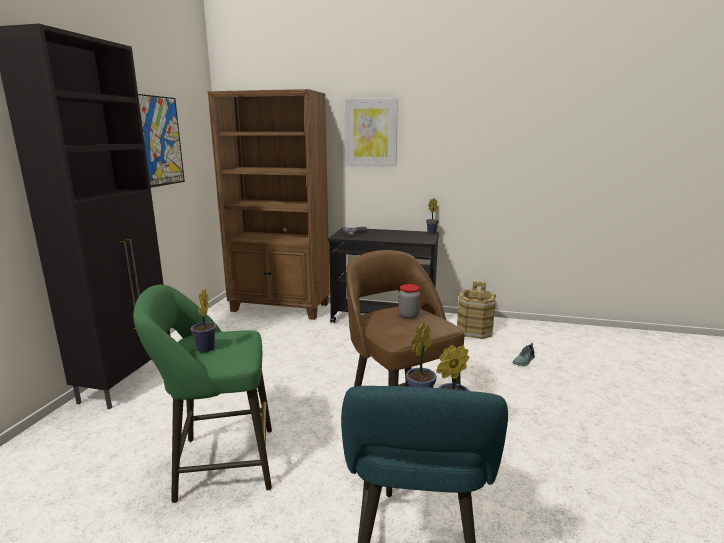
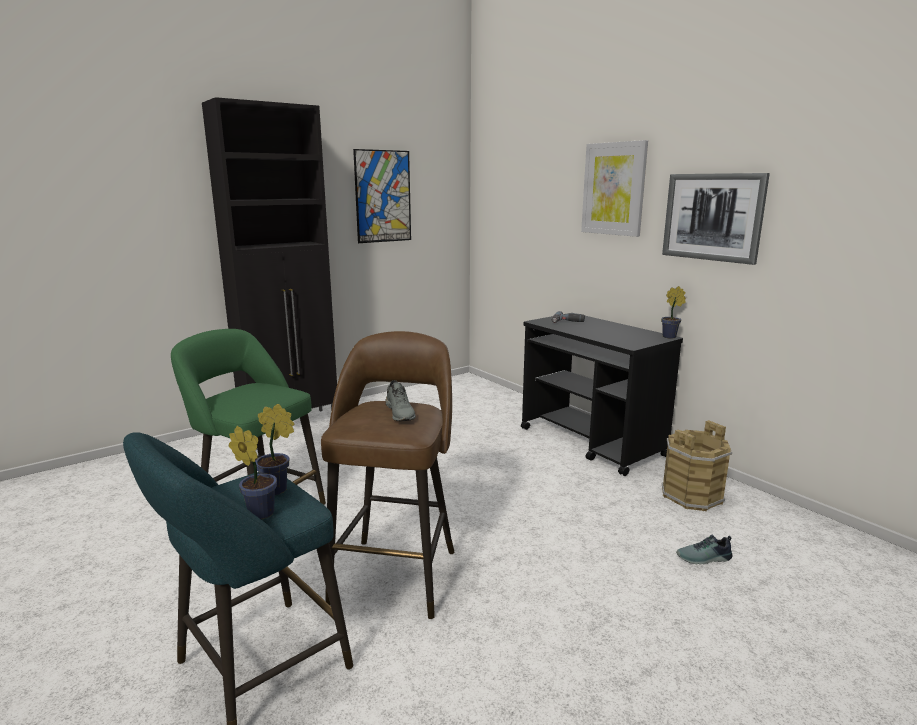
camera: 40 degrees right, 0 degrees up
potted plant [191,288,216,352] -> none
brown bookcase [208,89,330,320] -> none
jar [398,284,420,319] -> grey shoe [385,380,416,421]
none -> picture [662,173,770,265]

